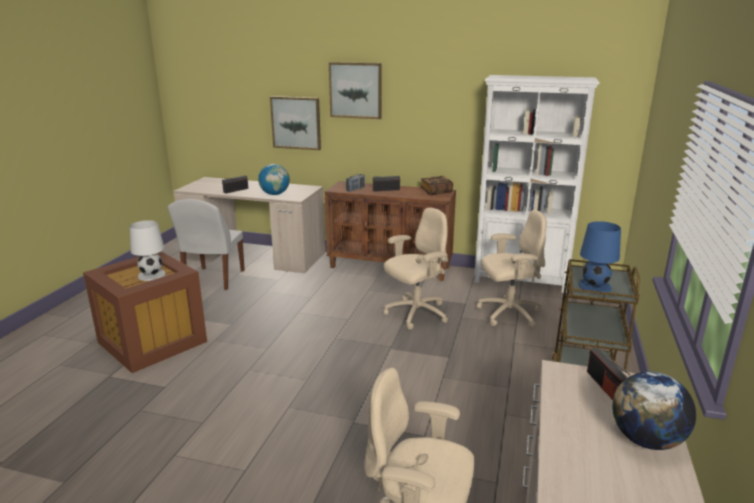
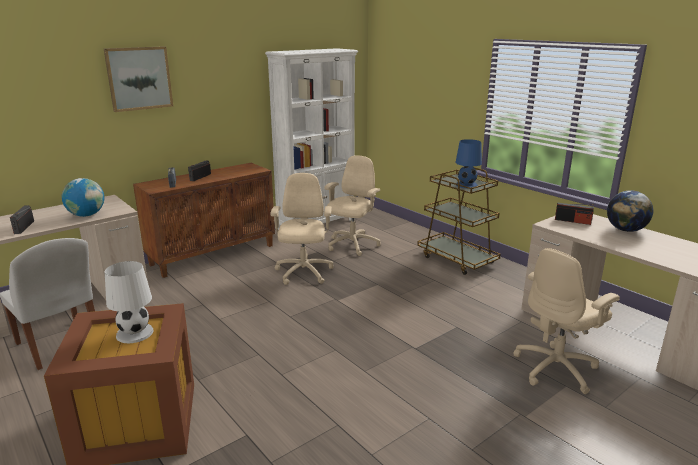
camera: 55 degrees left, 0 degrees up
picture [270,96,321,150] -> none
book [420,176,453,195] -> none

